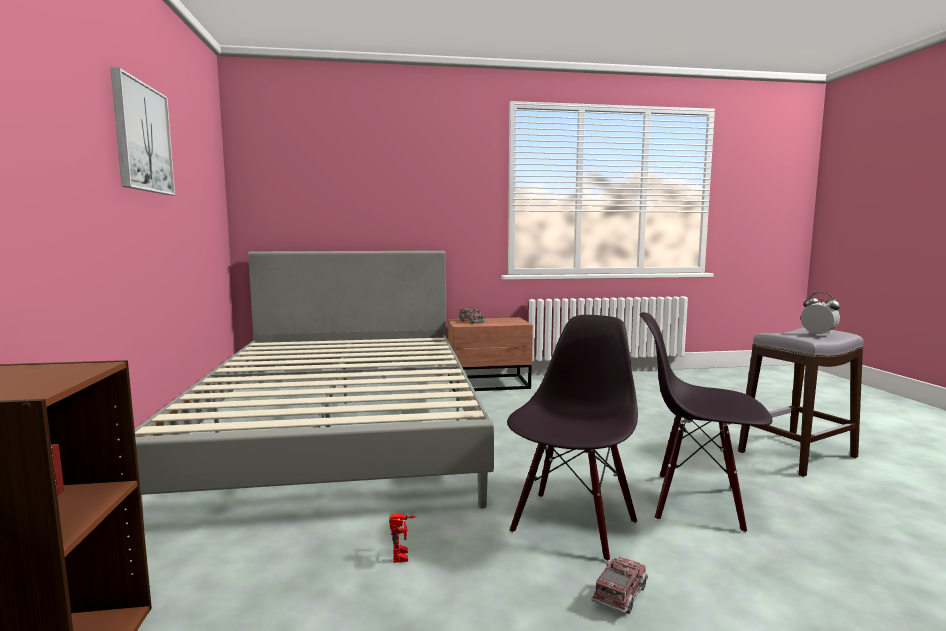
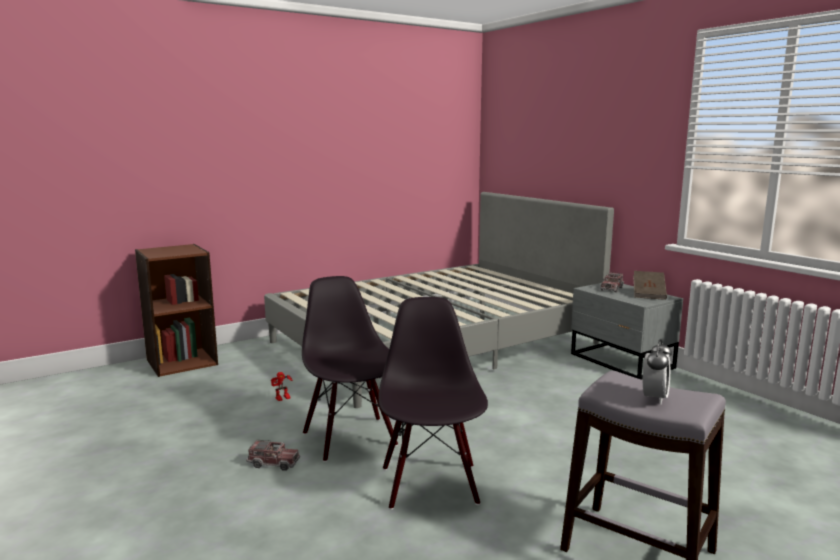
camera: 65 degrees right, 5 degrees up
picture [110,67,175,195] -> none
brown nightstand [448,317,533,392] -> grey nightstand [571,283,683,380]
black chair [507,315,638,562] -> black chair turned 120 degrees counterclockwise [302,276,398,462]
none -> brown book [633,271,667,300]

